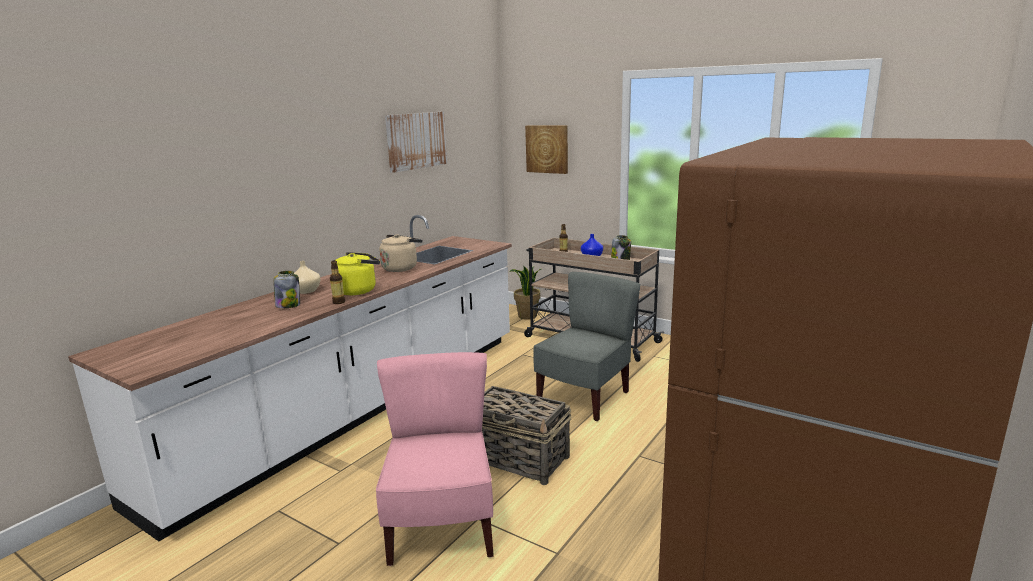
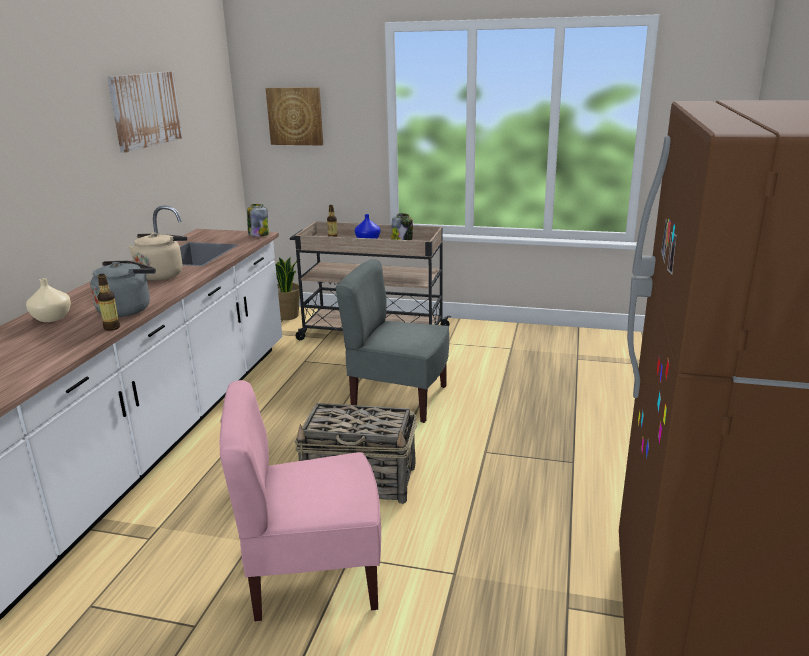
camera: 20 degrees left, 5 degrees up
jar [274,271,300,308] -> jar moved to [247,204,269,237]
yellow kettle [336,252,380,295] -> grey kettle [90,261,156,317]
pink chair [376,352,494,566] -> pink chair turned 75 degrees counterclockwise [220,380,381,622]
grey chair [533,272,640,421] -> grey chair turned 90 degrees counterclockwise [336,259,449,423]

